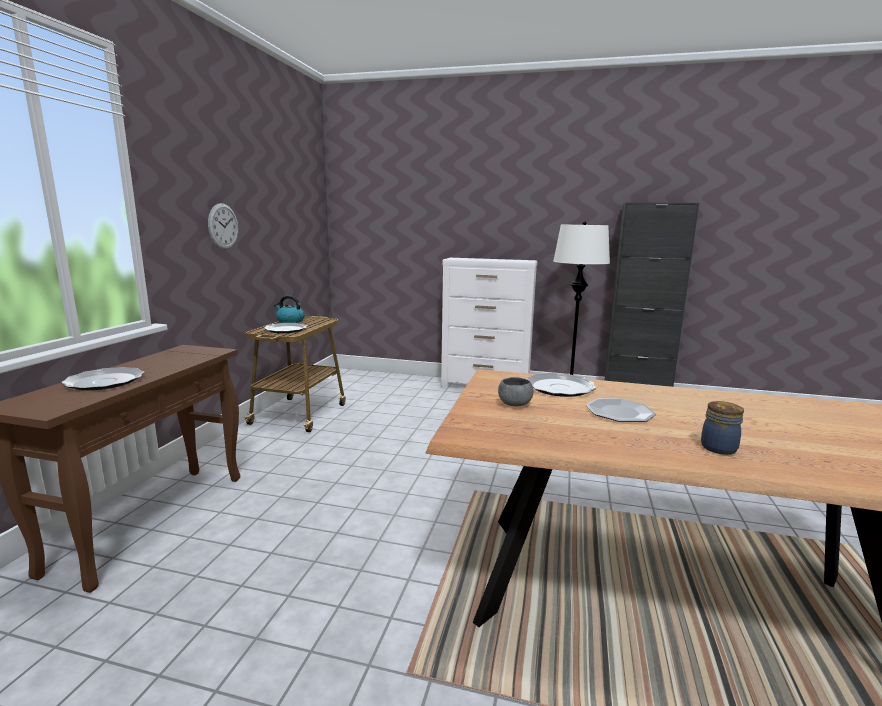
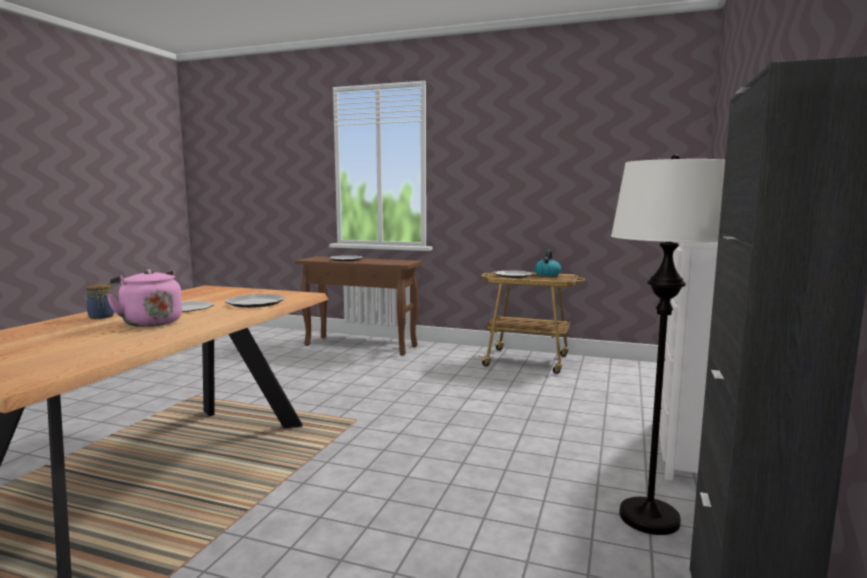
camera: 95 degrees right, 5 degrees down
wall clock [208,203,238,250] -> none
grey bowl [498,377,533,406] -> none
none -> pink kettle [106,269,182,327]

